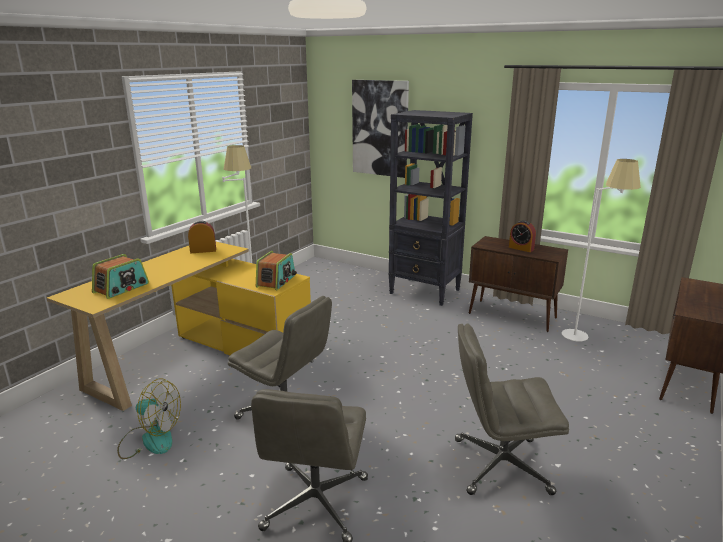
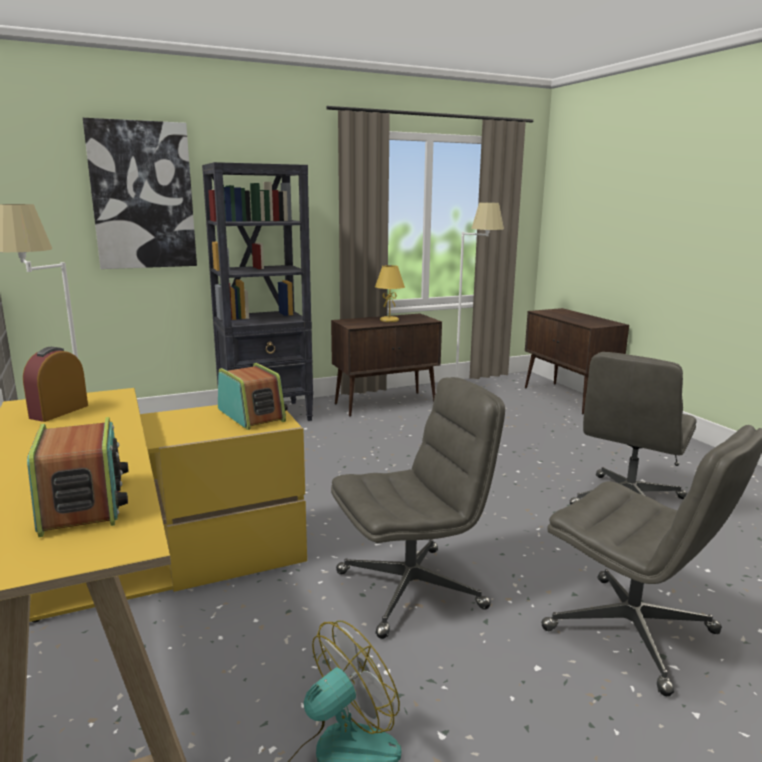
camera: 55 degrees left, 5 degrees down
alarm clock [509,220,536,252] -> yellow table lamp [375,265,405,322]

